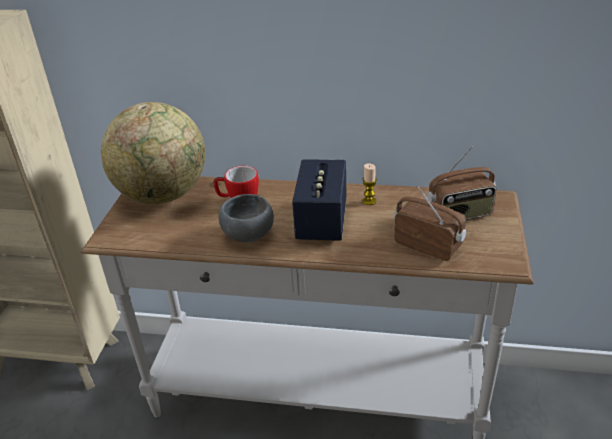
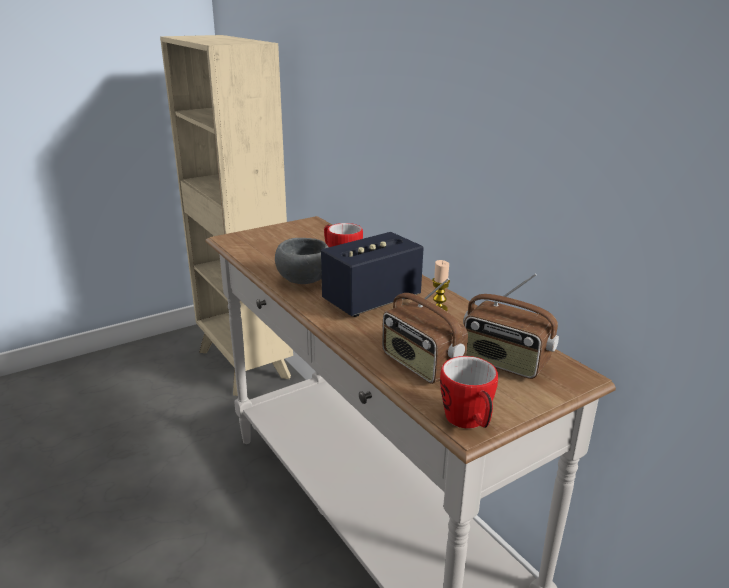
camera: 45 degrees right, 10 degrees down
globe [101,102,205,204] -> none
radio [394,185,466,261] -> radio turned 150 degrees clockwise [382,278,468,384]
none -> mug [440,356,498,428]

